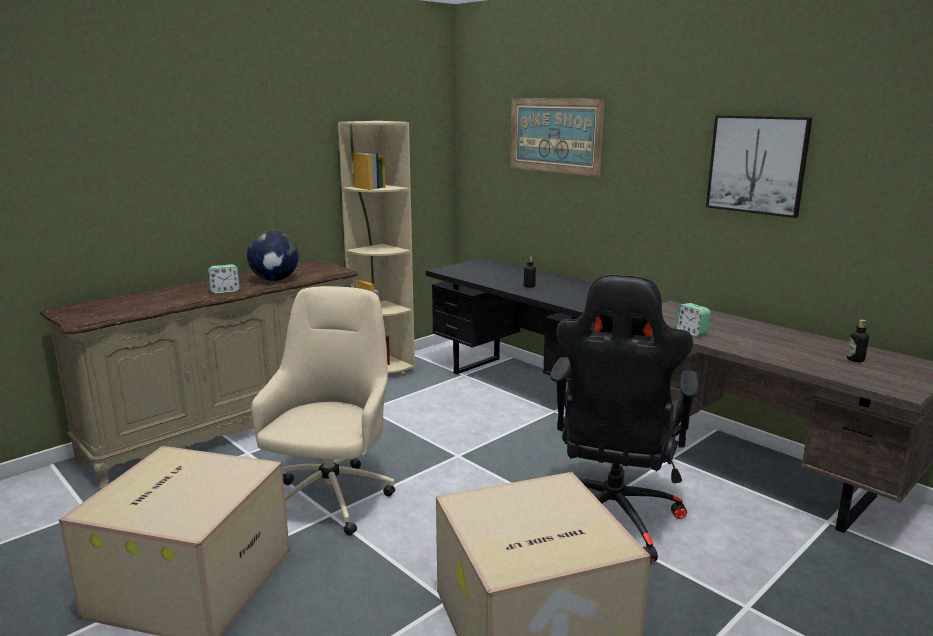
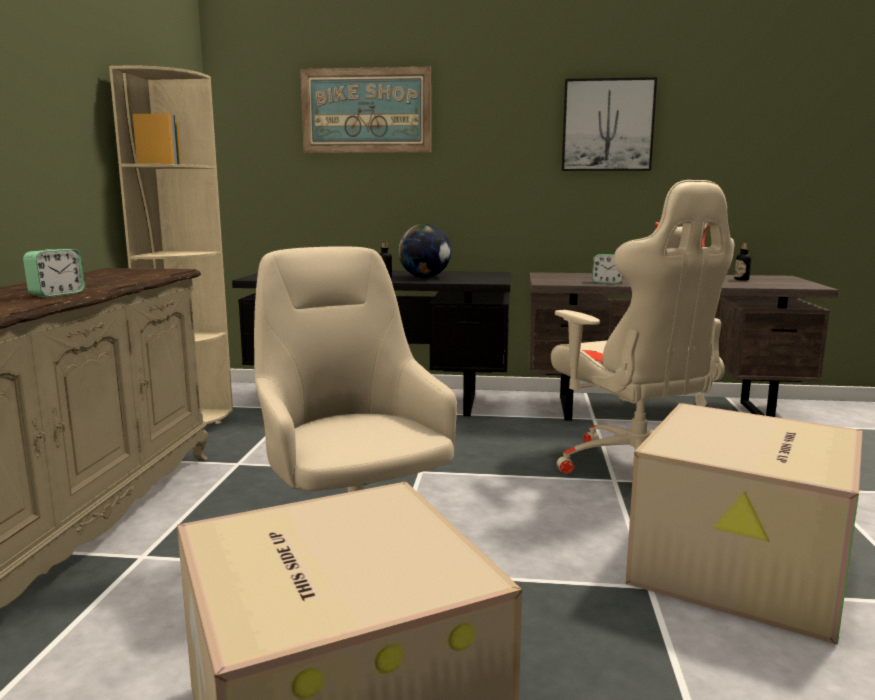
camera: 40 degrees left, 5 degrees down
globe [247,231,299,281] -> globe moved to [398,224,451,278]
black office chair [550,274,699,562] -> beige office chair [551,180,734,474]

